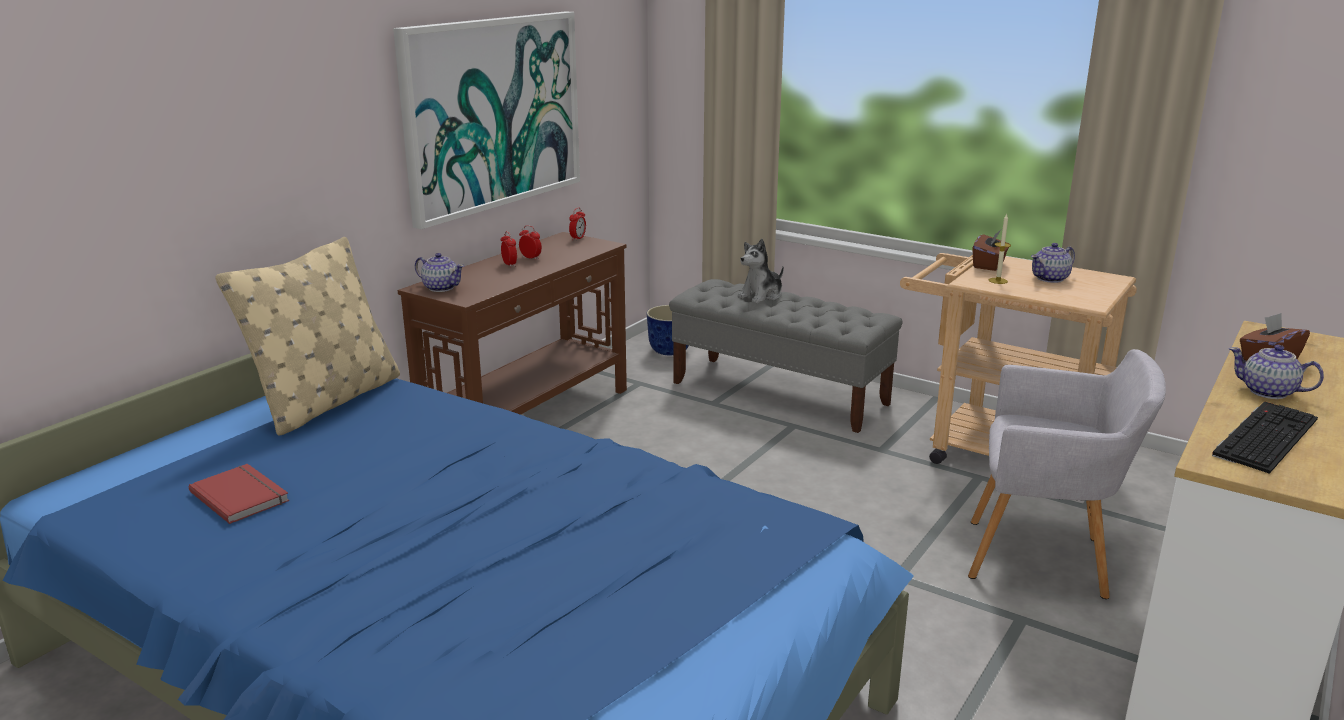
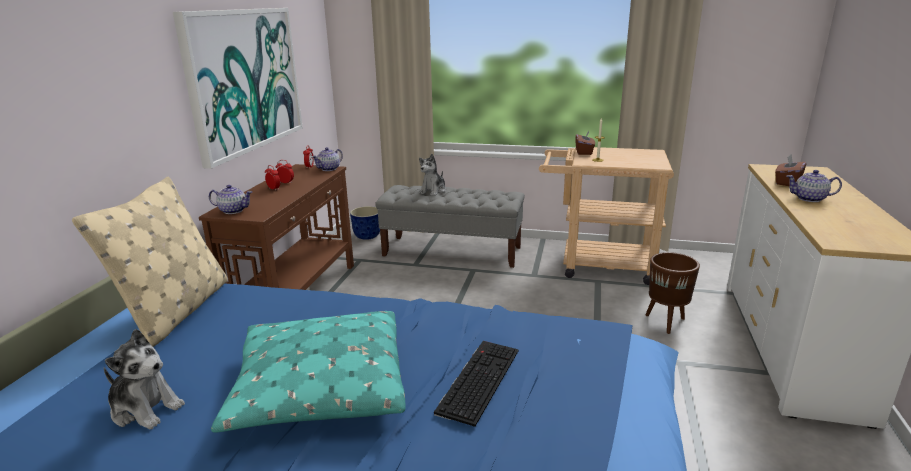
camera: 20 degrees left, 0 degrees up
red book [189,464,289,524] -> plush toy [104,329,185,430]
grey armchair [968,349,1166,599] -> brown planter [645,252,700,334]
teapot [1031,243,1075,283] -> teapot moved to [312,147,343,171]
keyboard [1212,401,1318,474] -> keyboard moved to [434,341,519,427]
none -> turquoise pillow [211,311,406,433]

